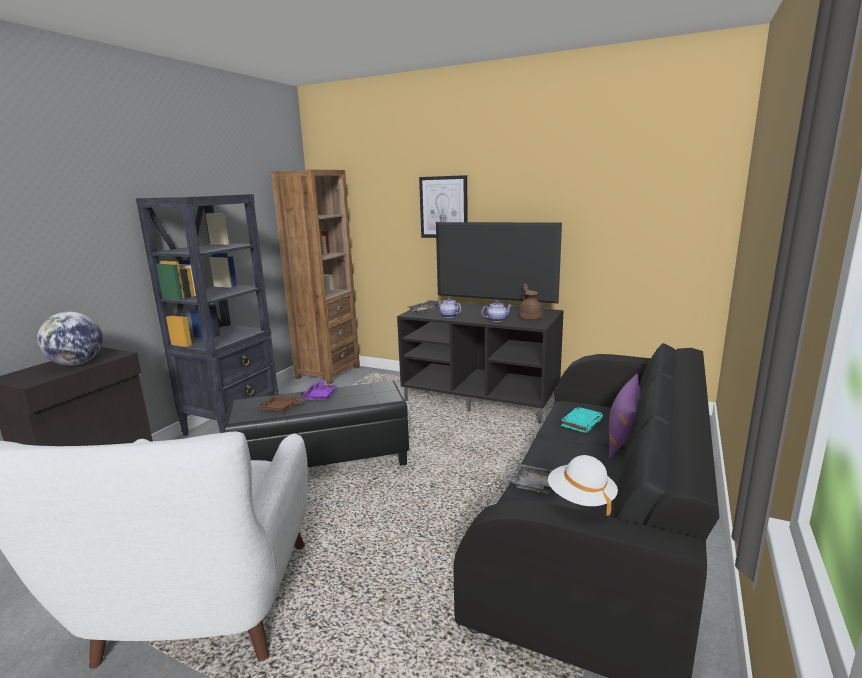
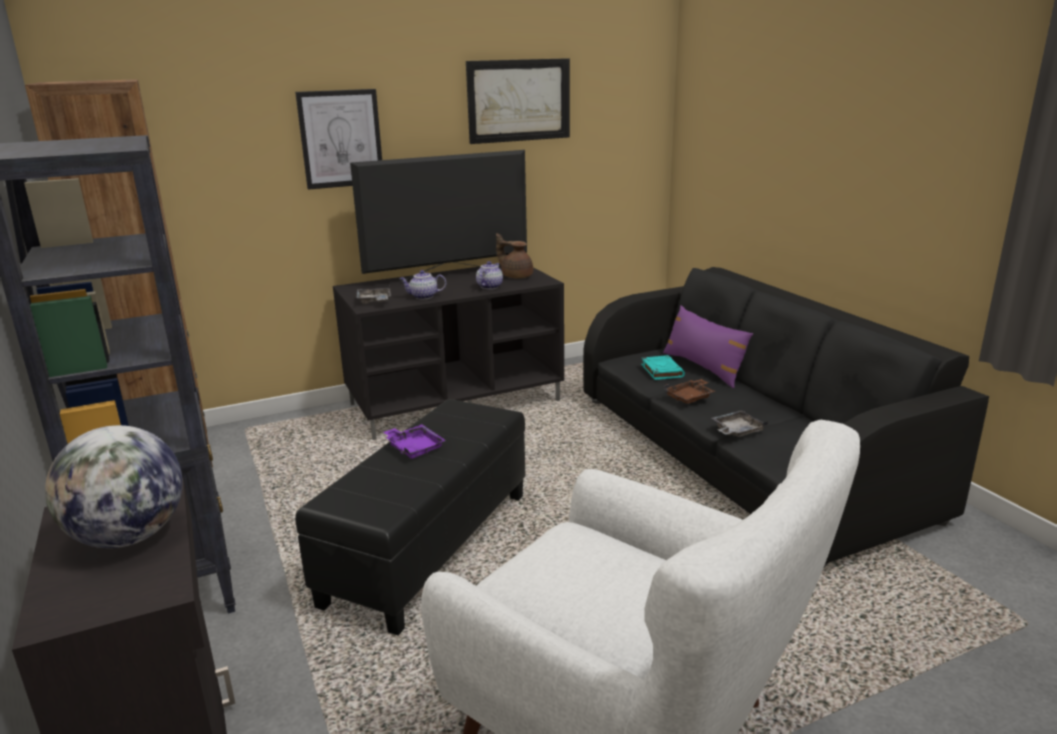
camera: 50 degrees left, 5 degrees up
brown tray [258,392,305,412] -> brown tray moved to [664,379,715,404]
white hat [548,455,618,516] -> none
none -> picture [466,58,570,144]

